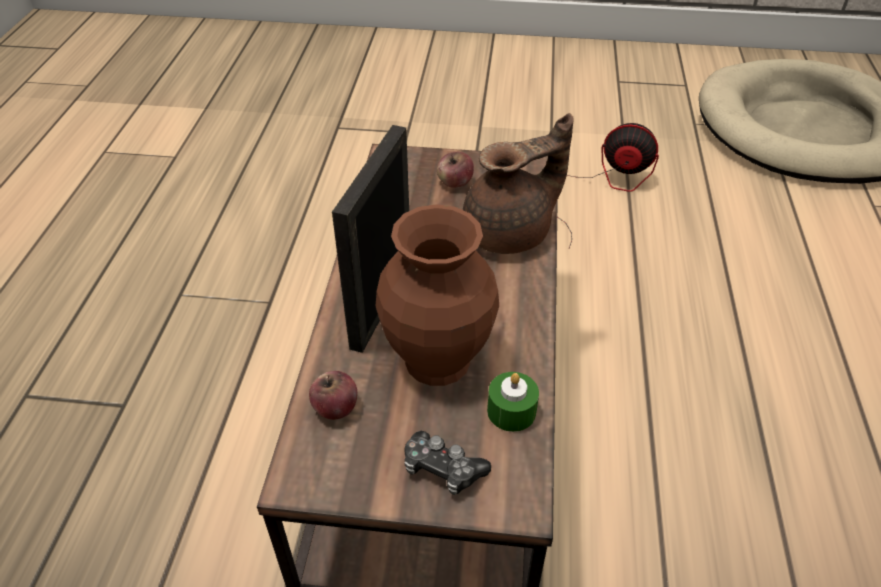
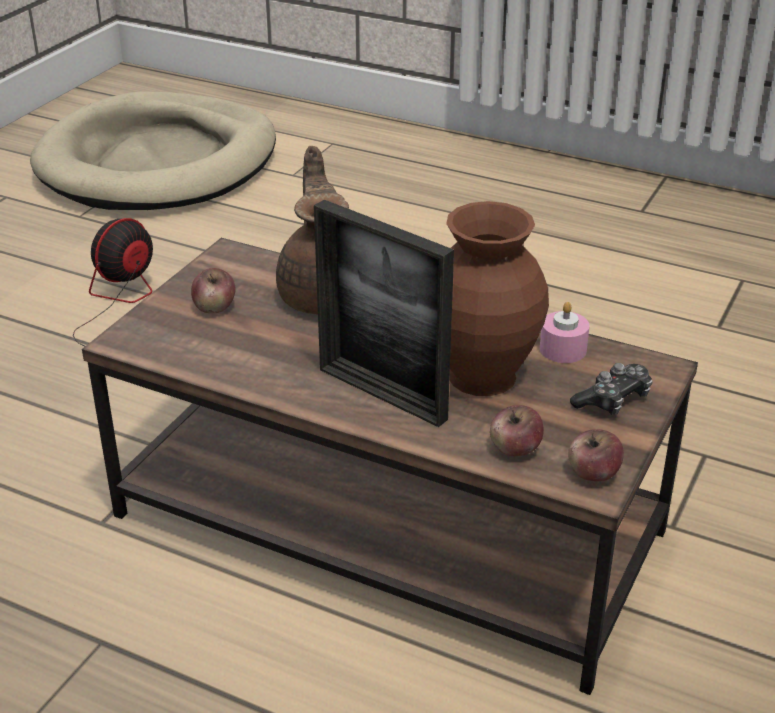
camera: 70 degrees left, 10 degrees down
green candle [487,372,539,432] -> pink candle [540,302,590,363]
none -> apple [568,429,624,481]

